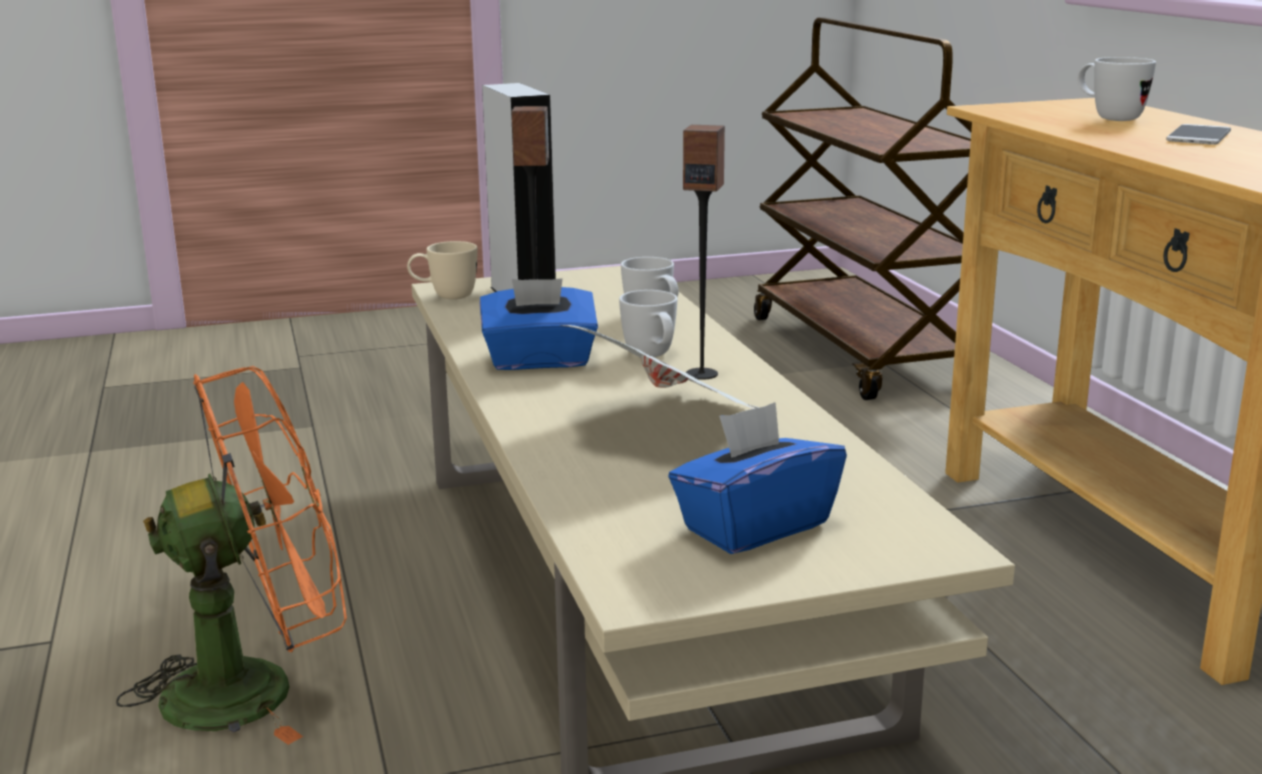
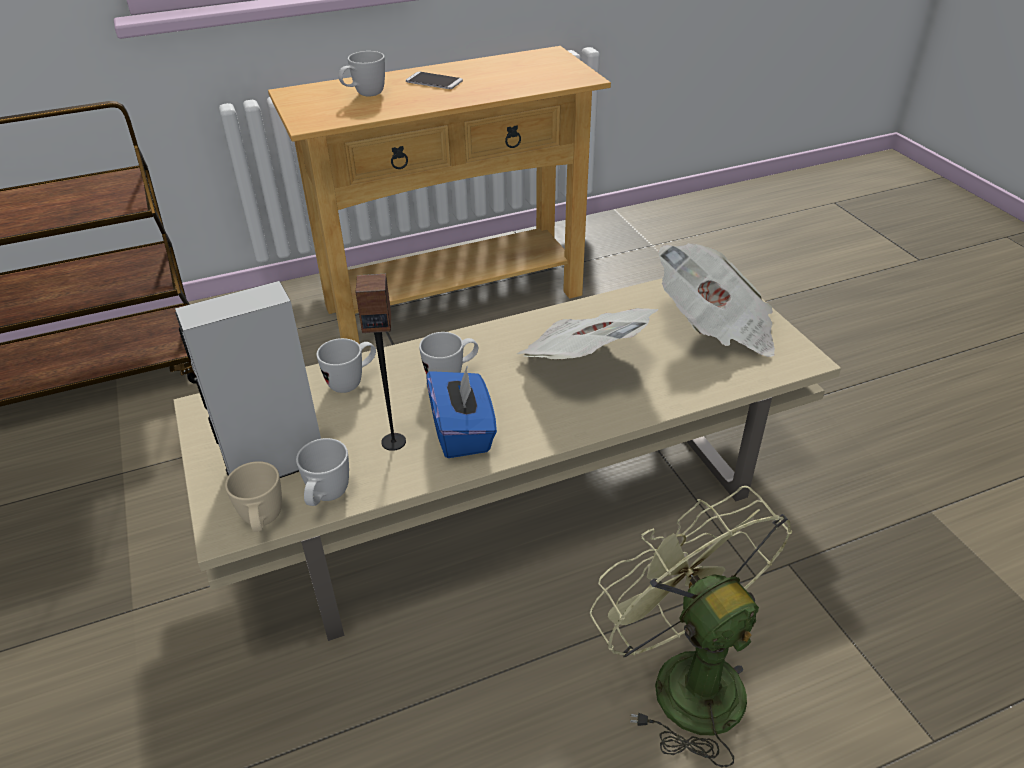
camera: 95 degrees left, 20 degrees up
orange fan [116,366,347,745] -> green fan [590,486,792,767]
blue tissue box [668,402,847,554] -> newspaper [658,243,775,357]
speaker [683,125,725,380] -> none
none -> white mug [296,438,349,506]

